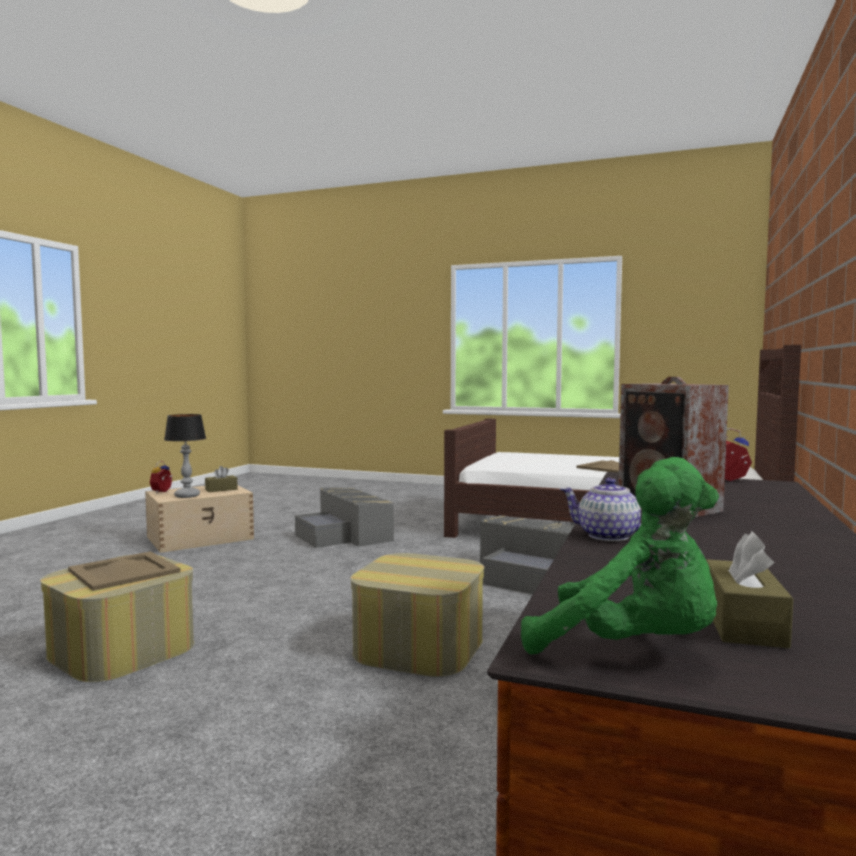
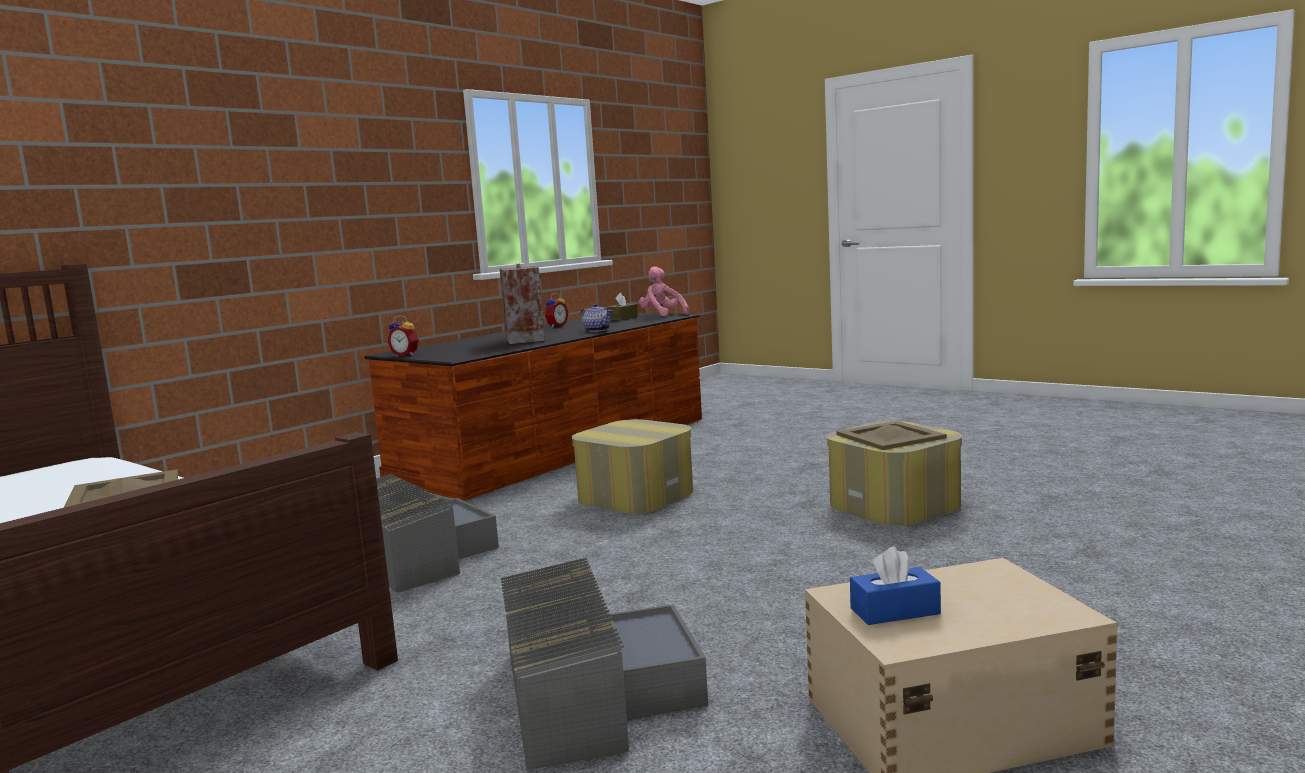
camera: 160 degrees left, 5 degrees up
alarm clock [150,461,173,493] -> alarm clock moved to [544,293,568,328]
table lamp [164,414,206,498] -> none
brown tissue box [205,466,238,492] -> blue tissue box [850,546,941,625]
green plush toy [521,457,719,655] -> pink plush toy [639,267,689,316]

